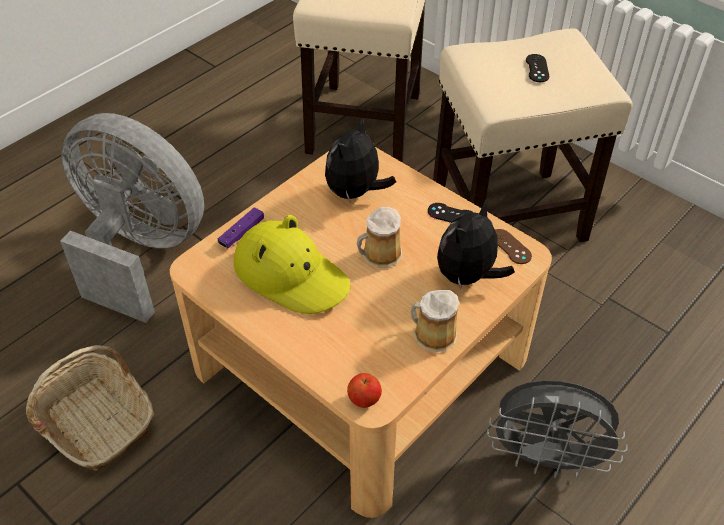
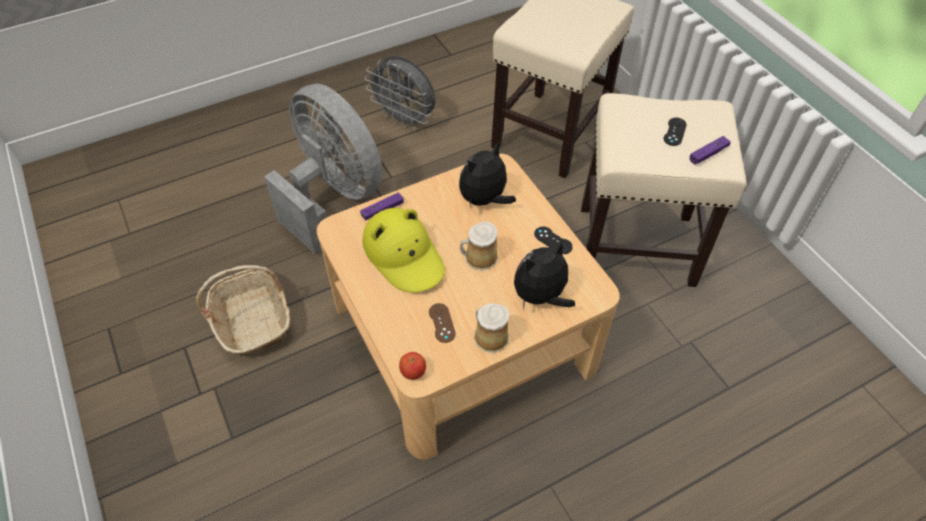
camera: 20 degrees right, 5 degrees up
grey fan [487,380,628,479] -> grey fan moved to [364,56,436,130]
brown game controller [495,229,532,264] -> brown game controller moved to [429,303,456,343]
none -> purple game controller [689,136,731,165]

